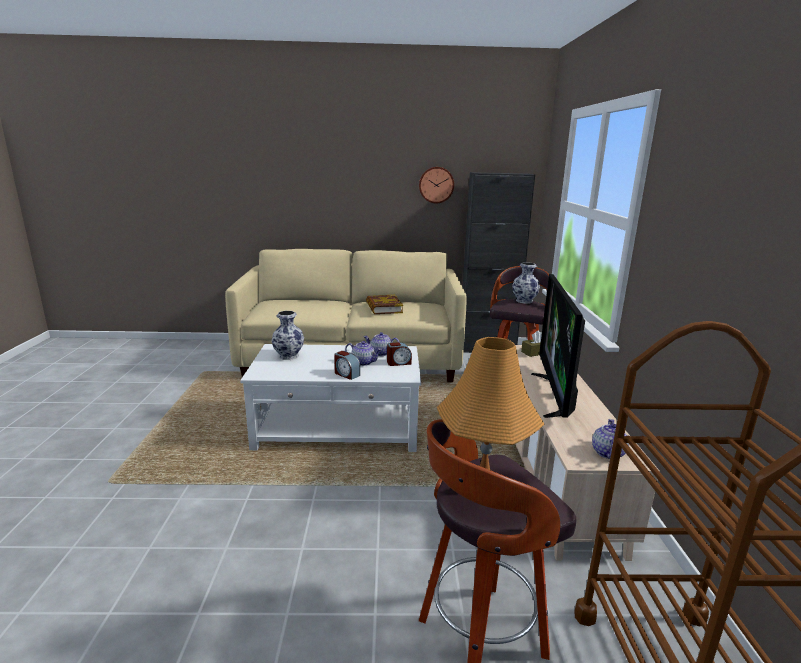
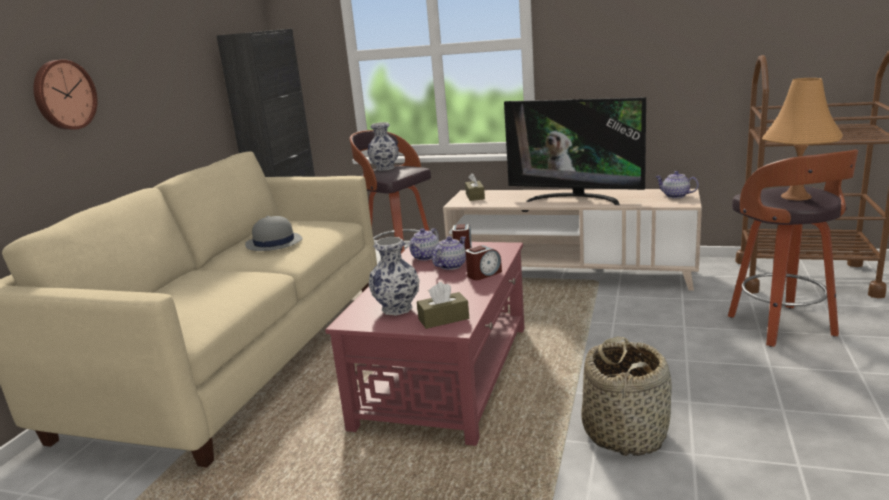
camera: 70 degrees left, 0 degrees up
white coffee table [240,344,421,452] -> red coffee table [325,241,525,446]
book [366,295,403,314] -> grey hat [245,216,303,251]
wall clock [419,167,454,203] -> wall clock moved to [34,60,98,130]
none -> brown tissue box [417,282,469,329]
none -> basket [581,336,672,456]

